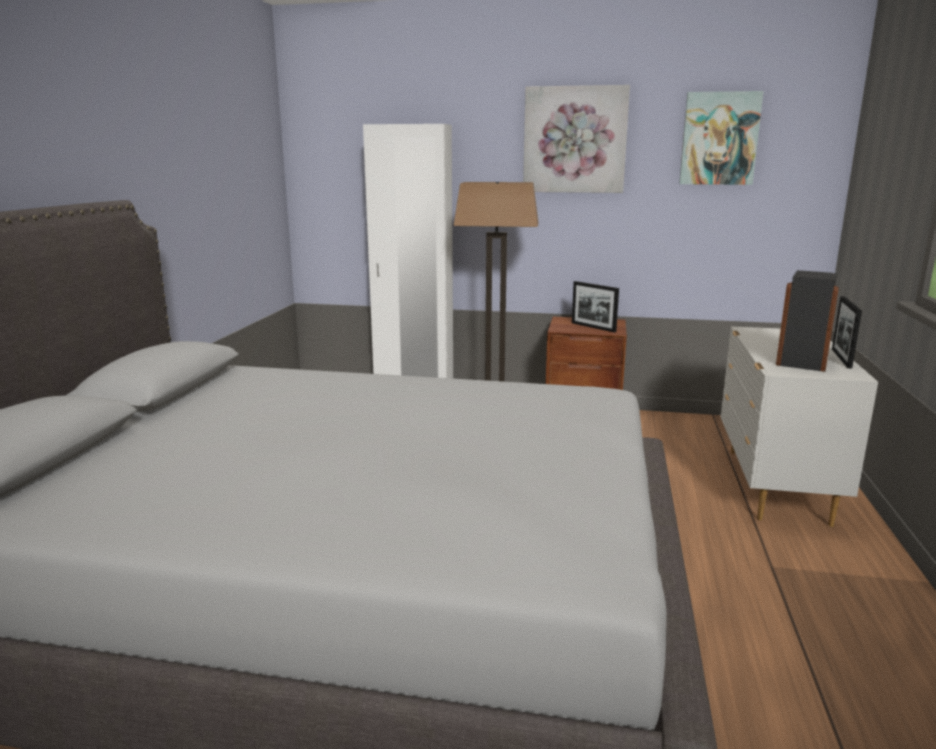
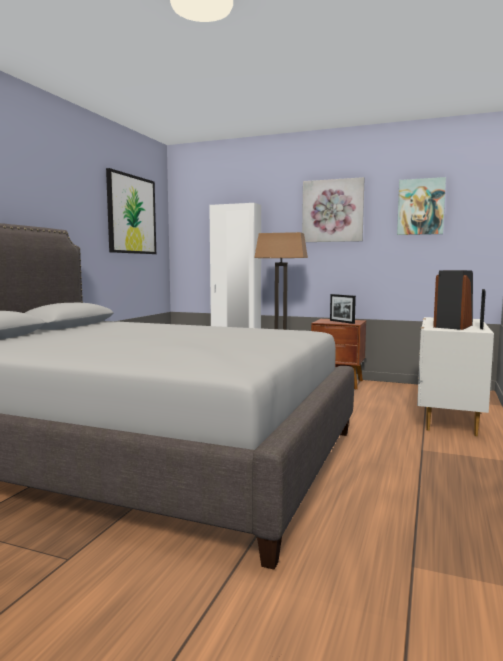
camera: 10 degrees right, 10 degrees down
none -> picture [106,168,156,254]

